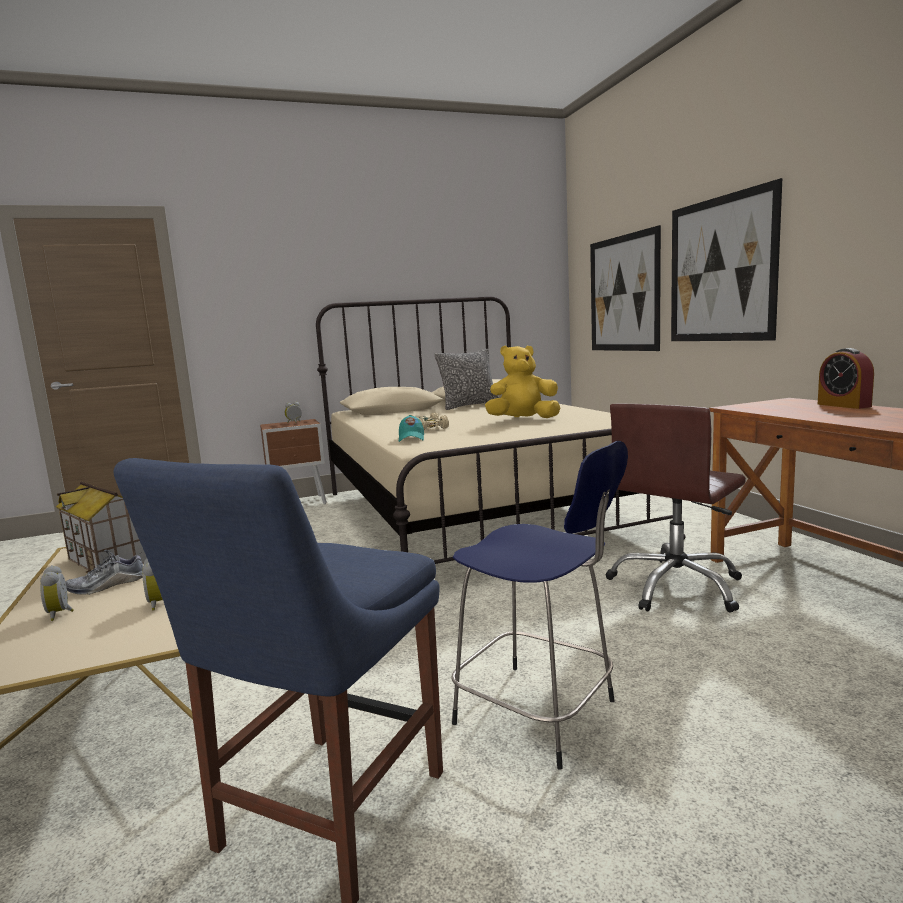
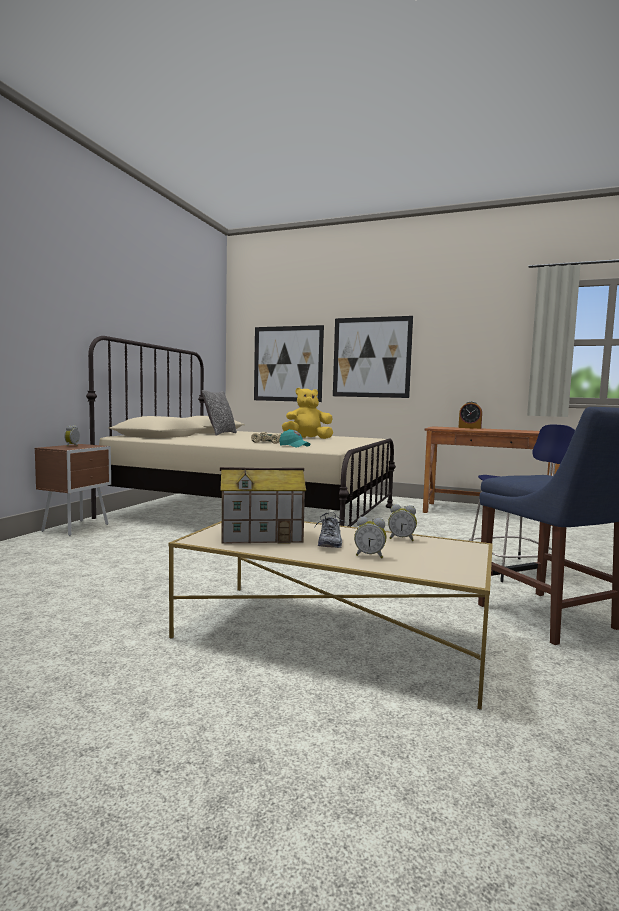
camera: 50 degrees left, 5 degrees down
yellow plush toy [485,346,560,418] -> yellow plush toy turned 45 degrees clockwise [282,388,333,439]
brown office chair [606,404,746,613] -> none

